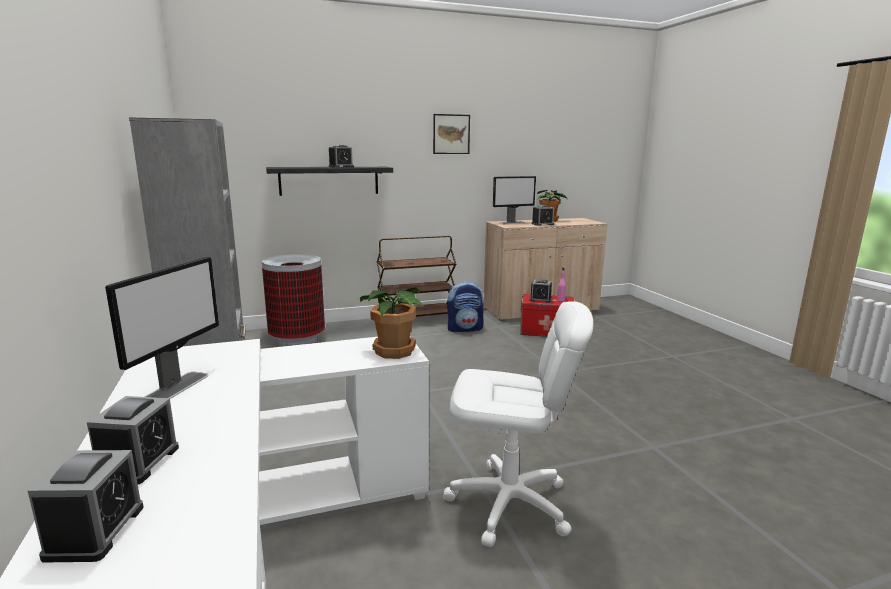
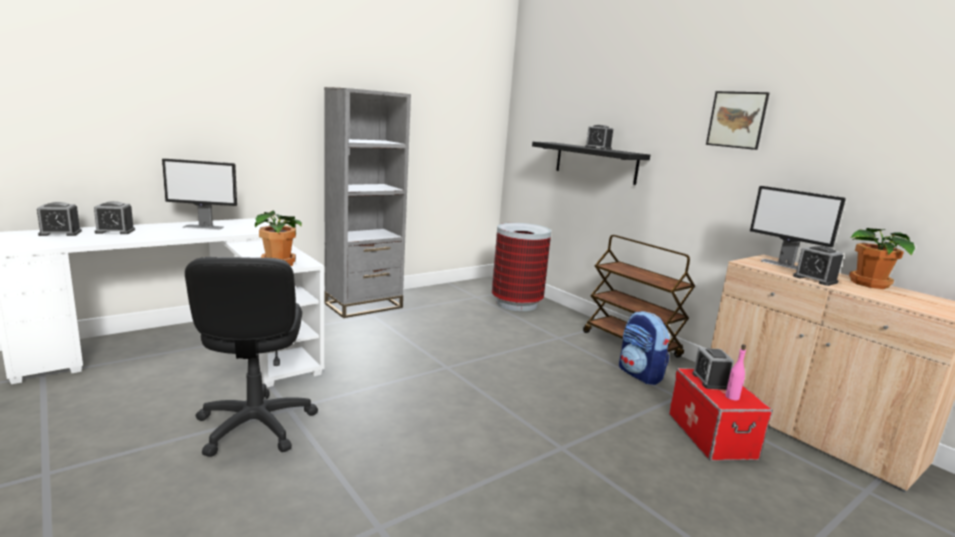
camera: 70 degrees right, 0 degrees up
white office chair [443,301,593,547] -> black office chair [185,257,318,457]

